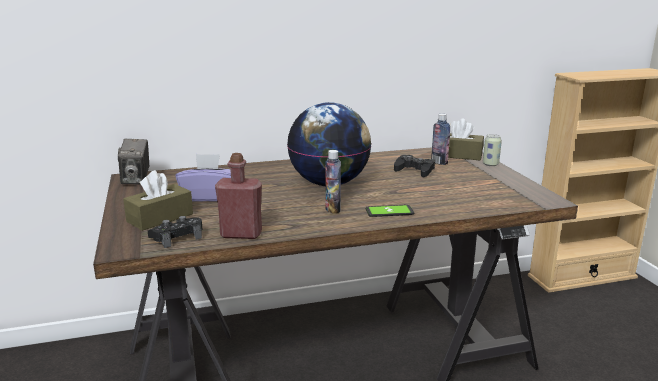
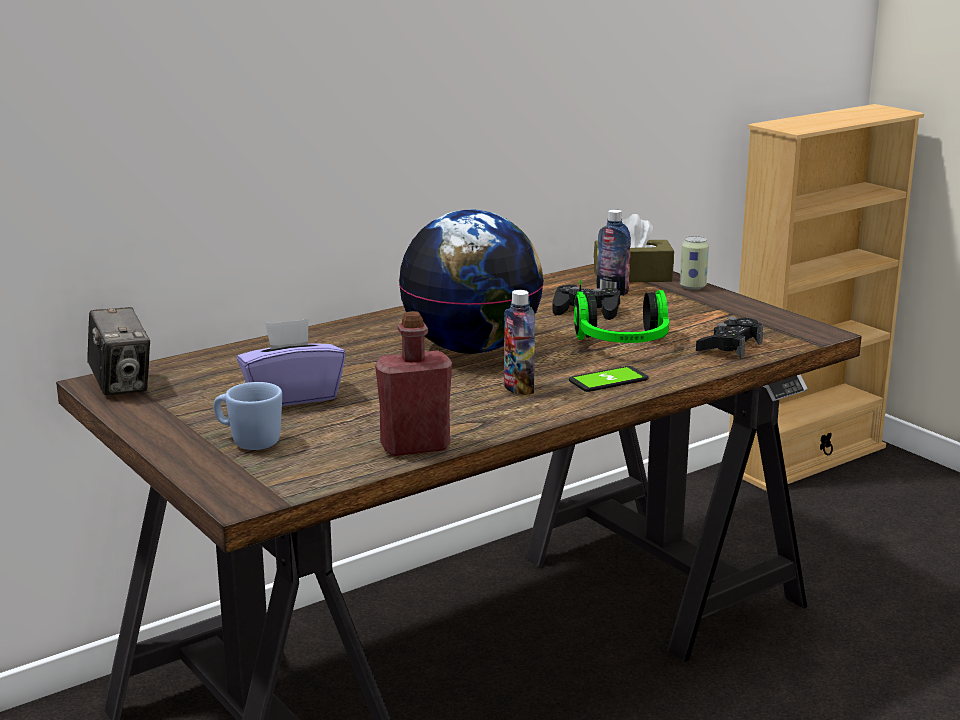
camera: 20 degrees left, 0 degrees up
brown tissue box [123,170,193,231] -> blue mug [213,382,282,450]
black game controller [148,216,203,248] -> black game controller moved to [696,317,763,359]
none -> headphones [574,280,669,343]

